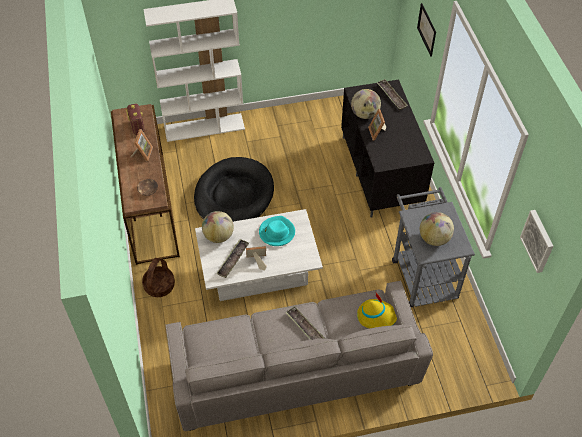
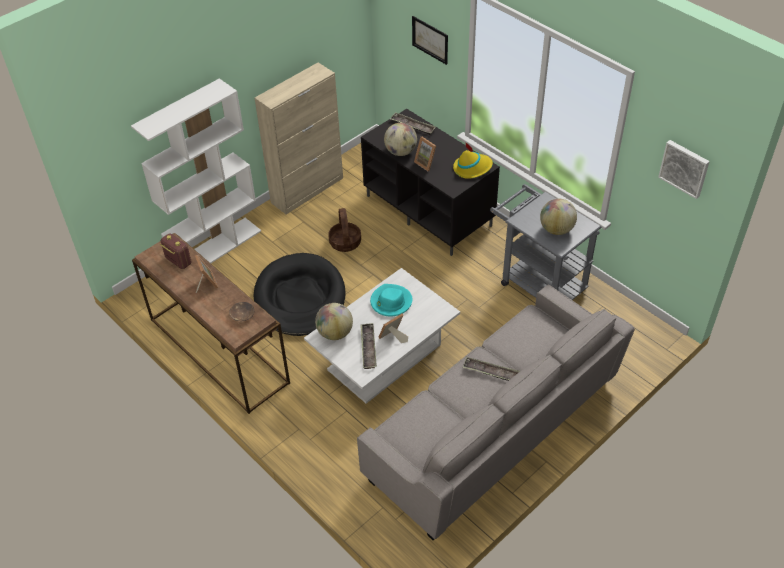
camera: 30 degrees left, 5 degrees down
basket [142,258,175,297] -> basket moved to [328,208,361,252]
yellow hat [357,291,397,328] -> yellow hat moved to [453,142,493,179]
none -> beige cabinet [254,63,343,214]

